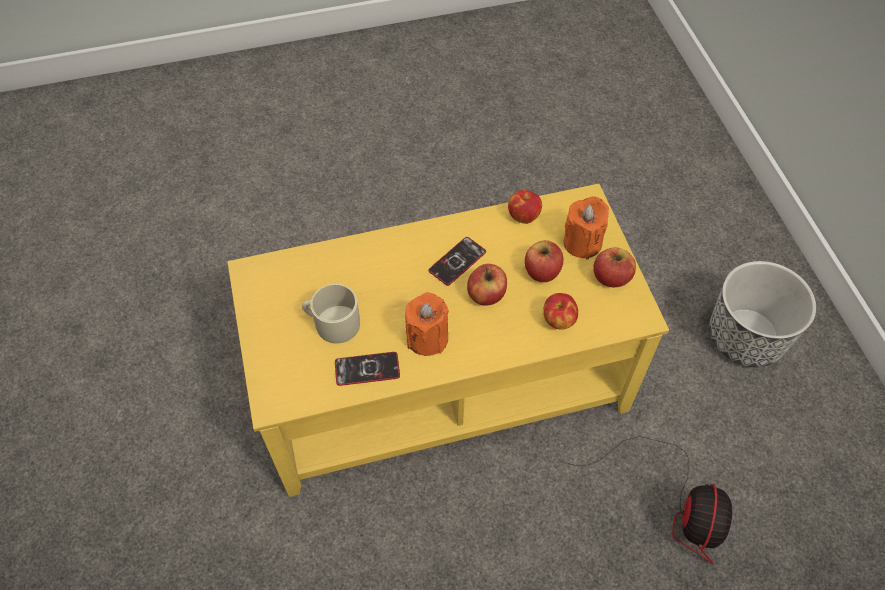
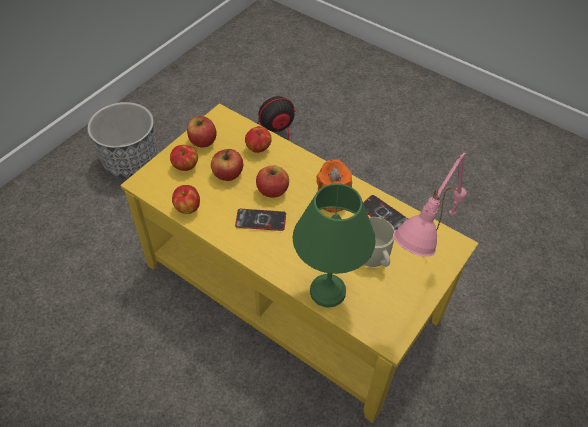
camera: 130 degrees left, 5 degrees down
orange candle [564,196,609,260] -> apple [170,145,198,171]
none -> green table lamp [293,183,375,307]
none -> pink table lamp [393,153,467,257]

